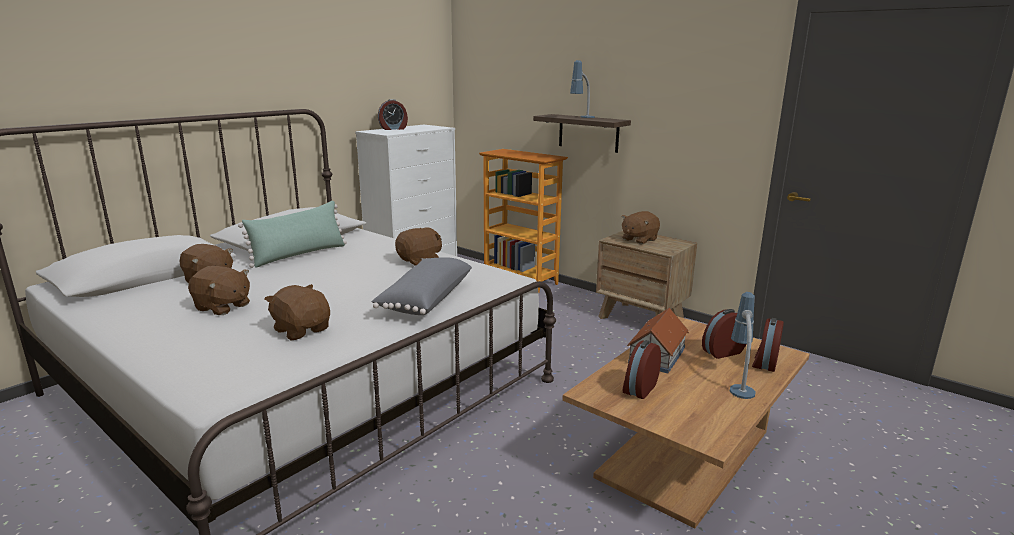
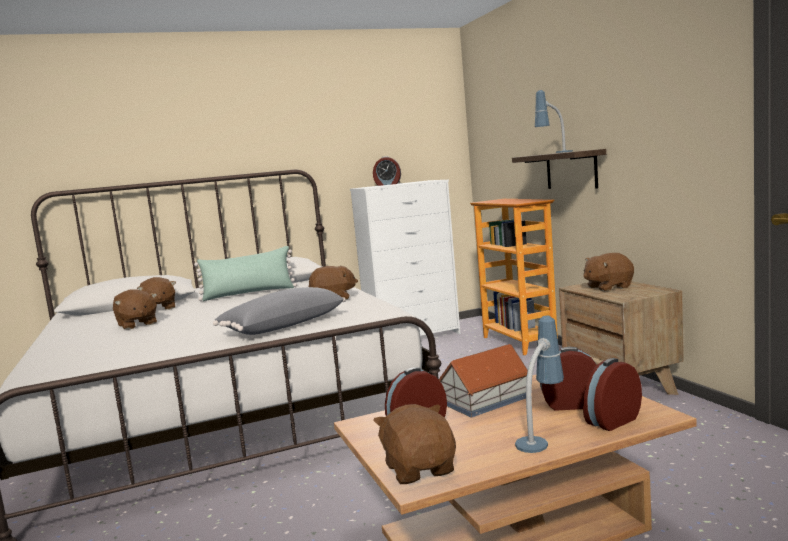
camera: 30 degrees right, 10 degrees down
brown plush toy [265,284,330,340] -> brown plush toy moved to [373,404,456,484]

